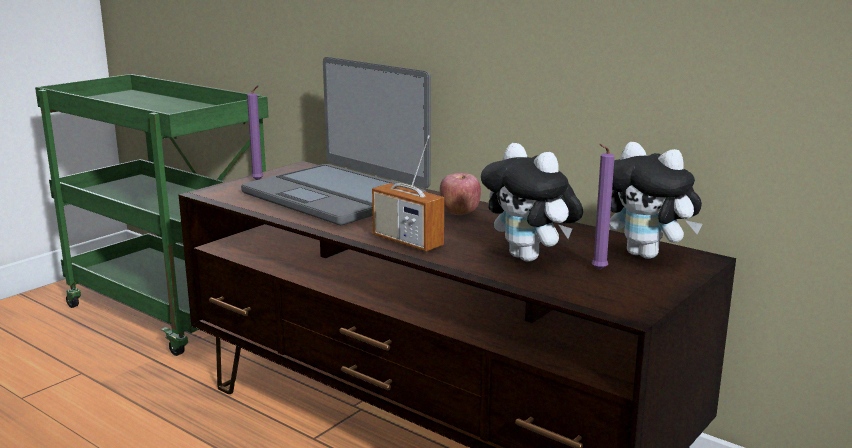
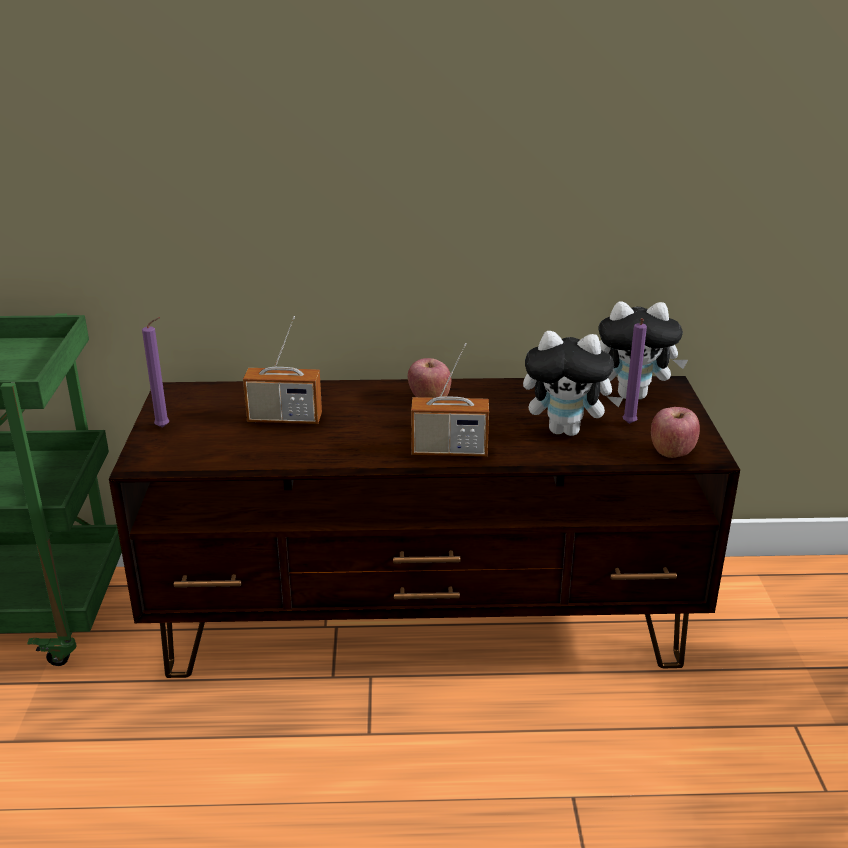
camera: 40 degrees left, 10 degrees up
laptop [241,57,431,225] -> radio [243,316,322,424]
none -> apple [651,407,700,458]

